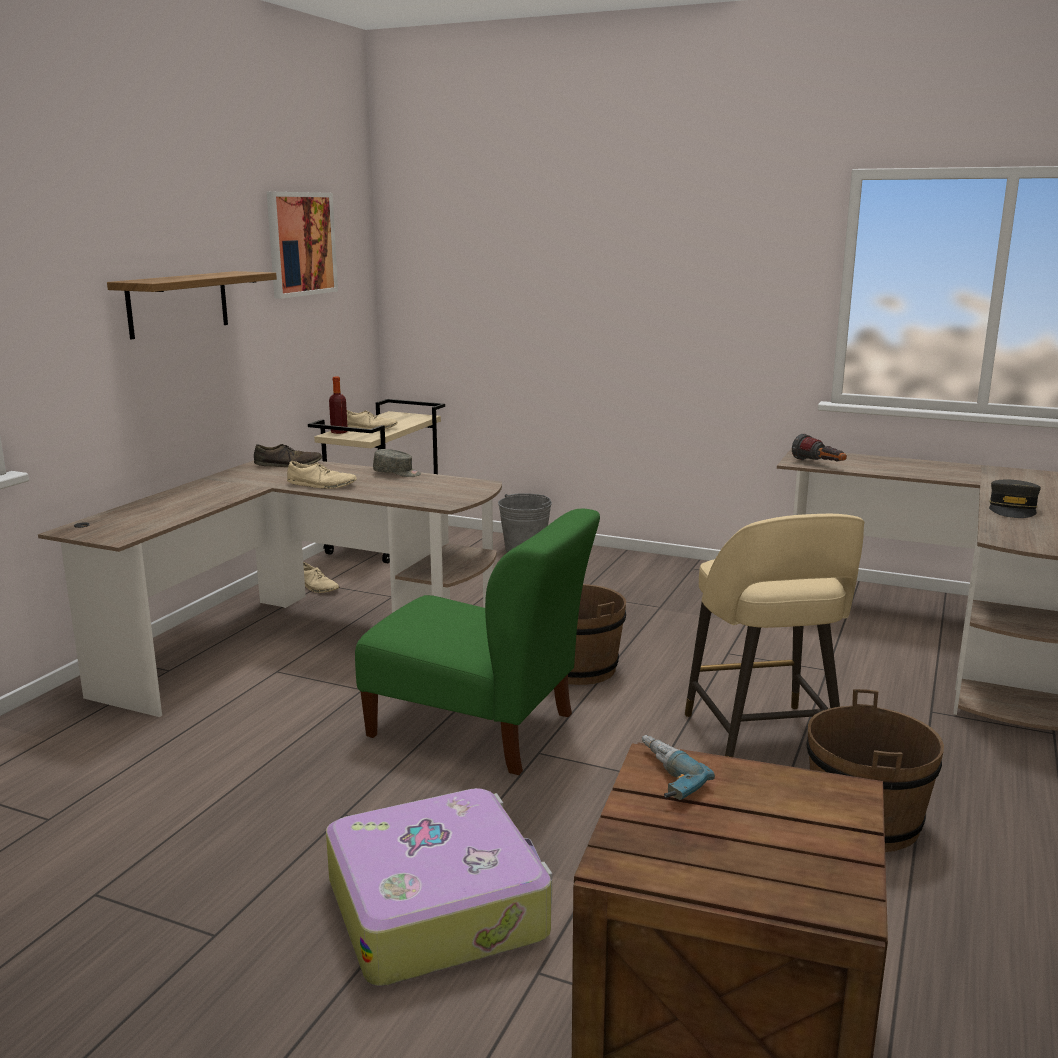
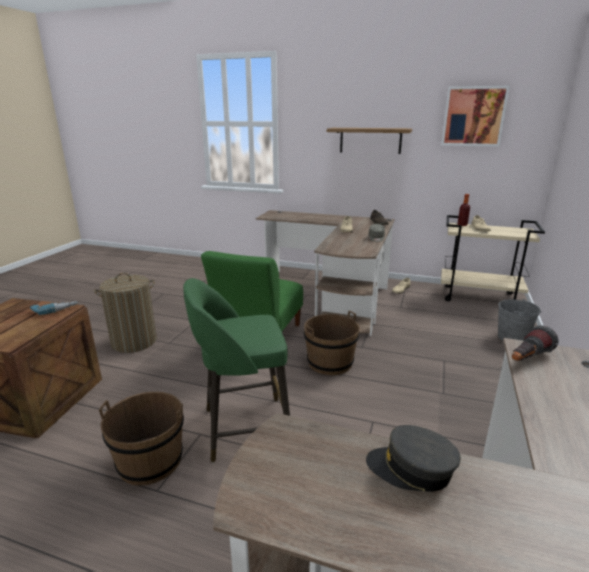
camera: 85 degrees right, 5 degrees up
suitcase [326,788,552,987] -> laundry basket [94,273,157,353]
beige stool [685,514,865,757] -> green stool [183,278,290,462]

